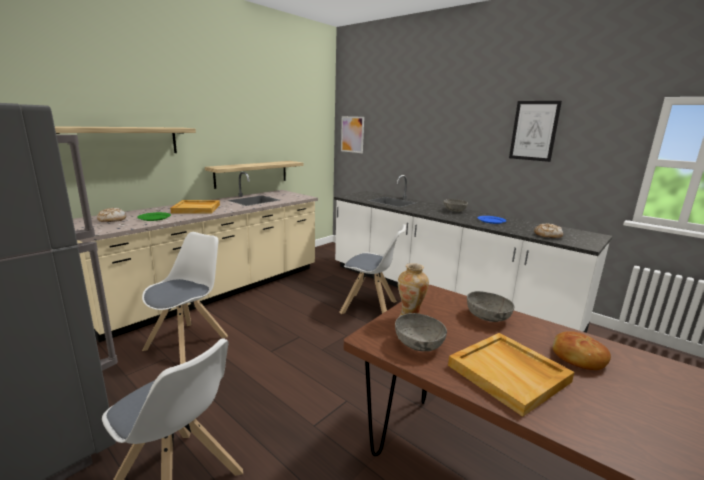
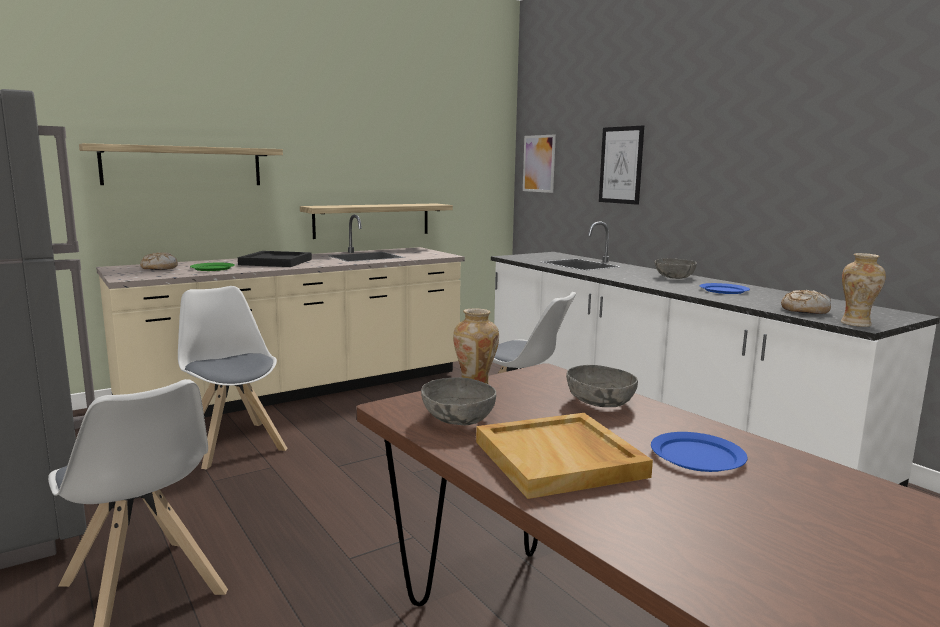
camera: 15 degrees right, 5 degrees down
chair [142,232,228,364] -> chair turned 75 degrees counterclockwise [178,286,288,469]
beige tray [170,200,220,214] -> black tray [238,251,312,267]
picture [509,101,562,162] -> picture moved to [599,126,644,205]
bread [553,331,611,370] -> blue plate [651,432,748,472]
none -> vase [841,253,886,327]

